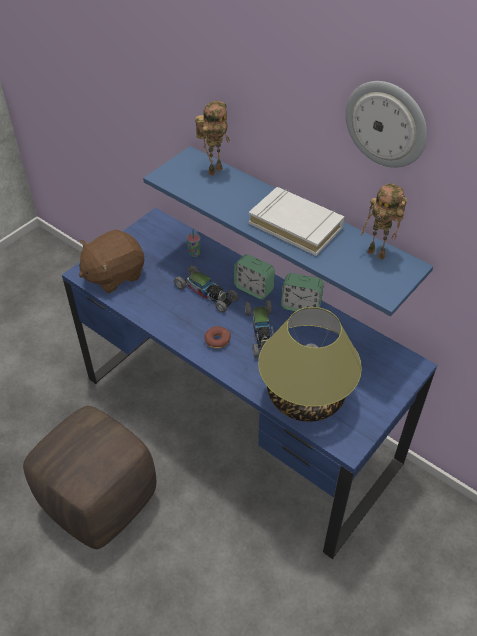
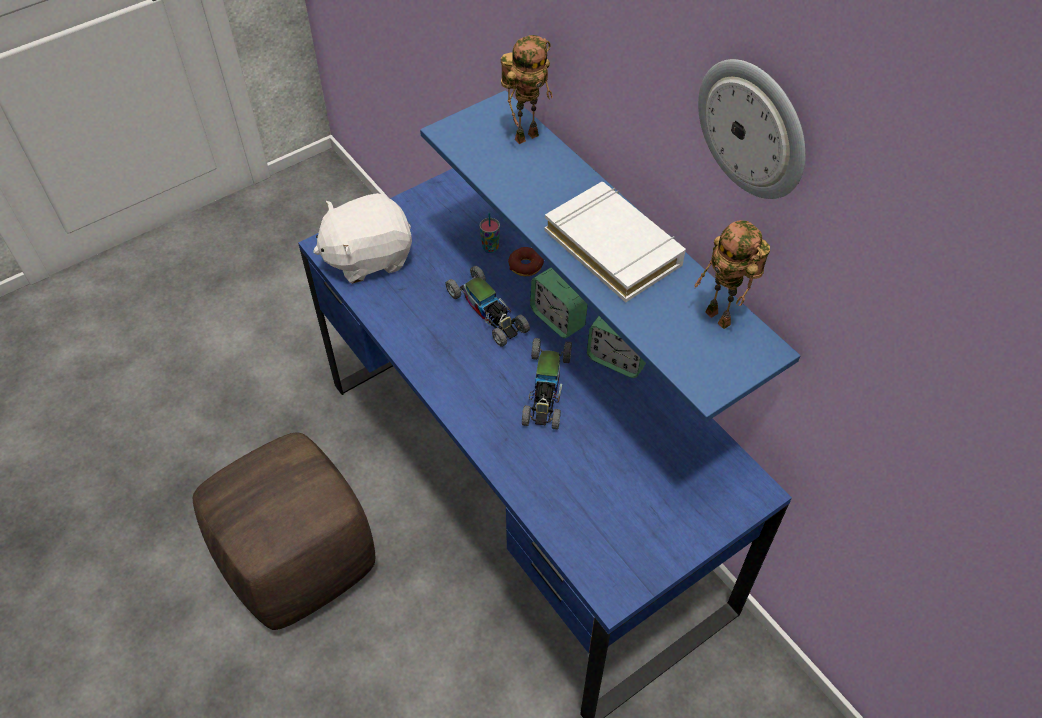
camera: 15 degrees right, 5 degrees up
brown plush toy [79,230,144,293] -> white plush toy [313,193,412,284]
donut [204,326,231,349] -> donut moved to [508,247,544,276]
table lamp [258,307,362,422] -> none

